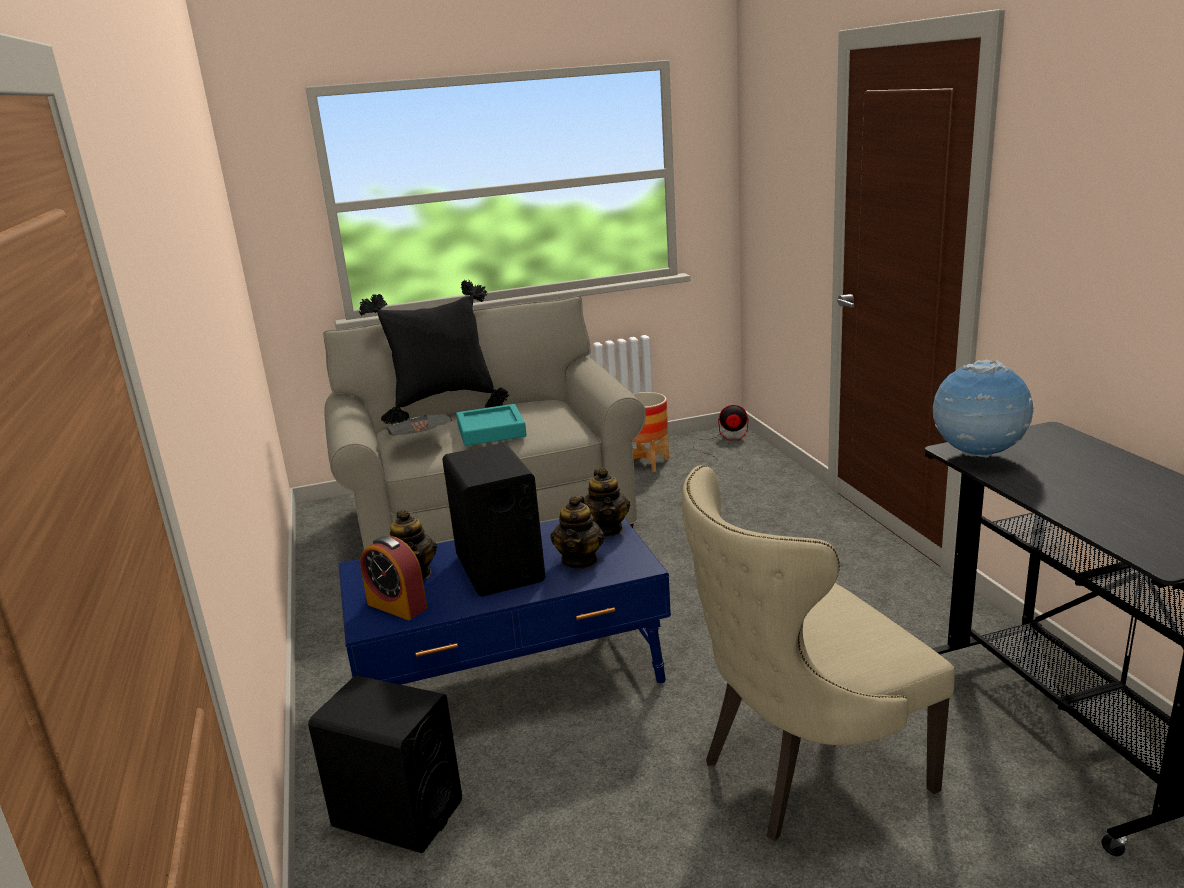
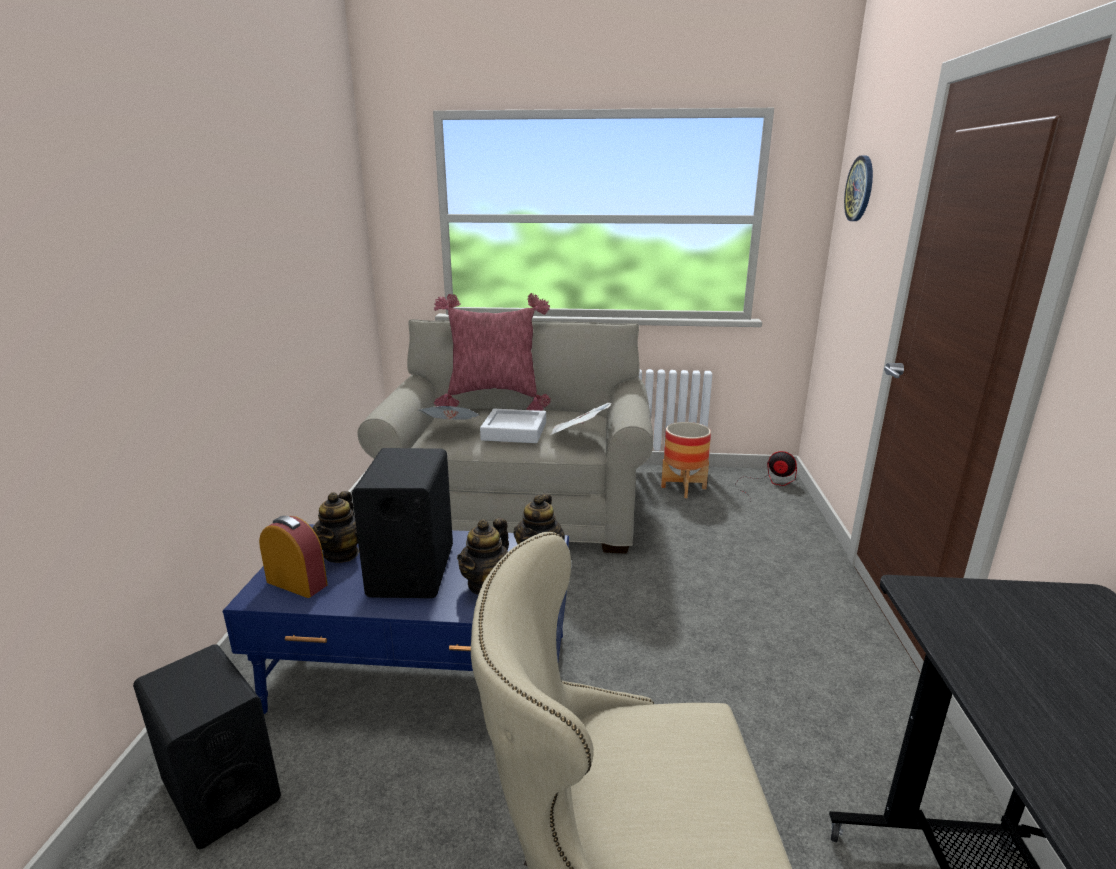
camera: 20 degrees right, 0 degrees up
black pillow [359,280,509,425] -> red pillow [433,293,551,411]
alarm clock [360,536,427,620] -> alarm clock turned 150 degrees clockwise [259,516,328,598]
turquoise tray [456,404,526,446] -> grey tray [480,409,546,443]
globe [933,359,1034,458] -> none
none -> newspaper [551,402,611,435]
none -> wall clock [844,155,873,221]

